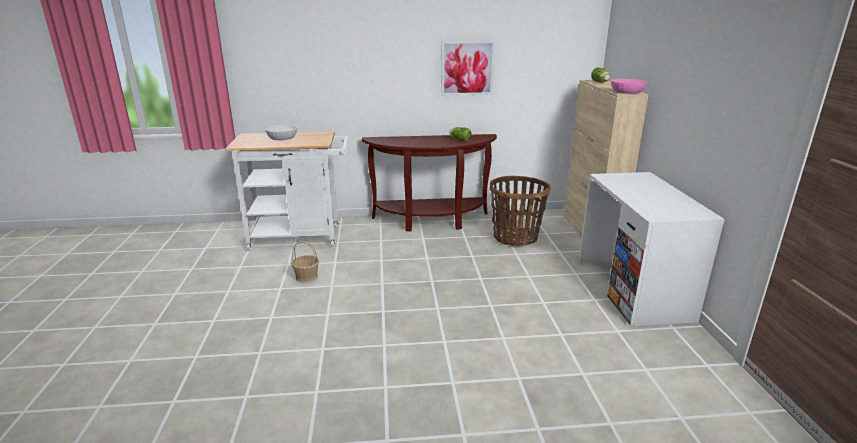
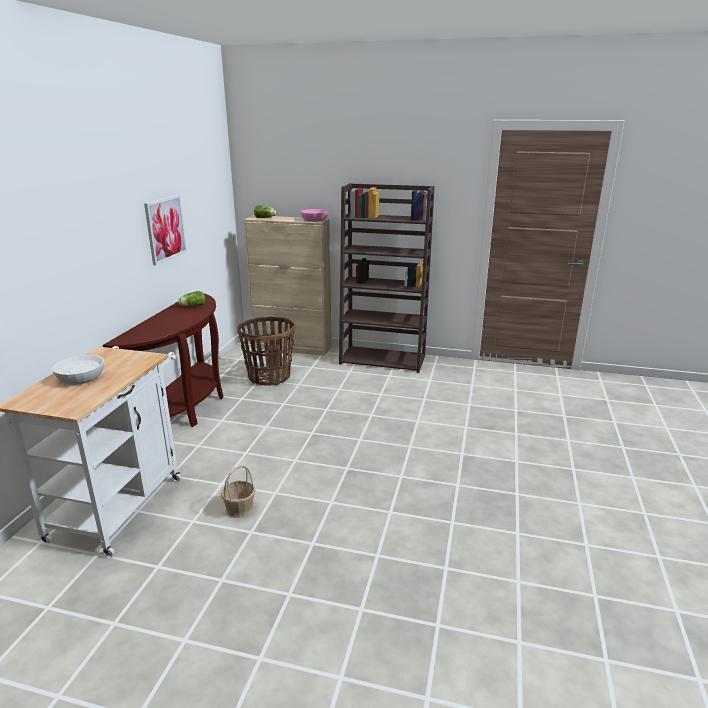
camera: 70 degrees left, 0 degrees up
white desk [579,172,725,326] -> brown bookcase [339,183,435,373]

